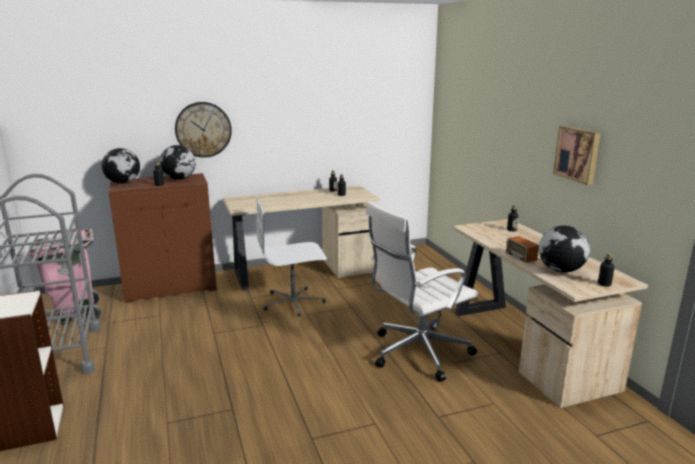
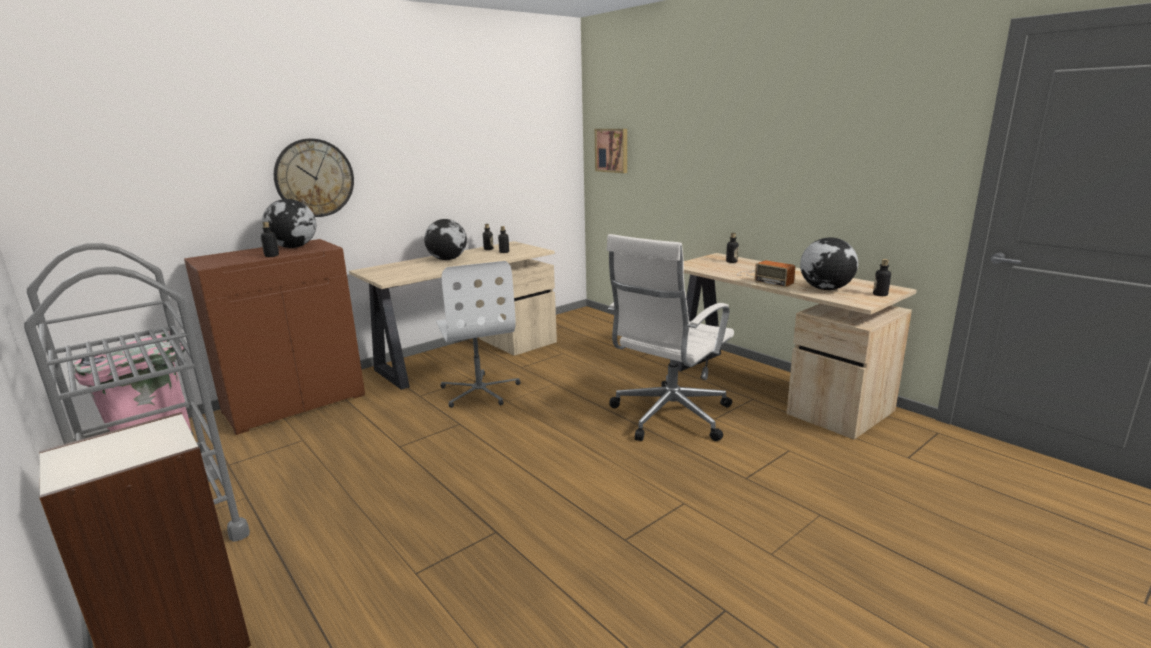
camera: 20 degrees left, 0 degrees up
globe [101,148,140,184] -> globe moved to [424,219,467,260]
white office chair [256,196,327,317] -> white office chair turned 75 degrees counterclockwise [436,261,520,408]
picture [553,126,601,185] -> picture moved to [595,129,627,173]

